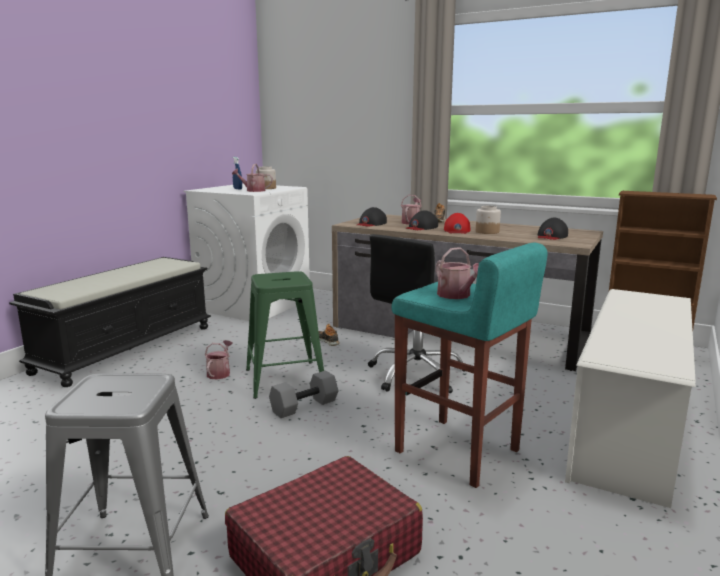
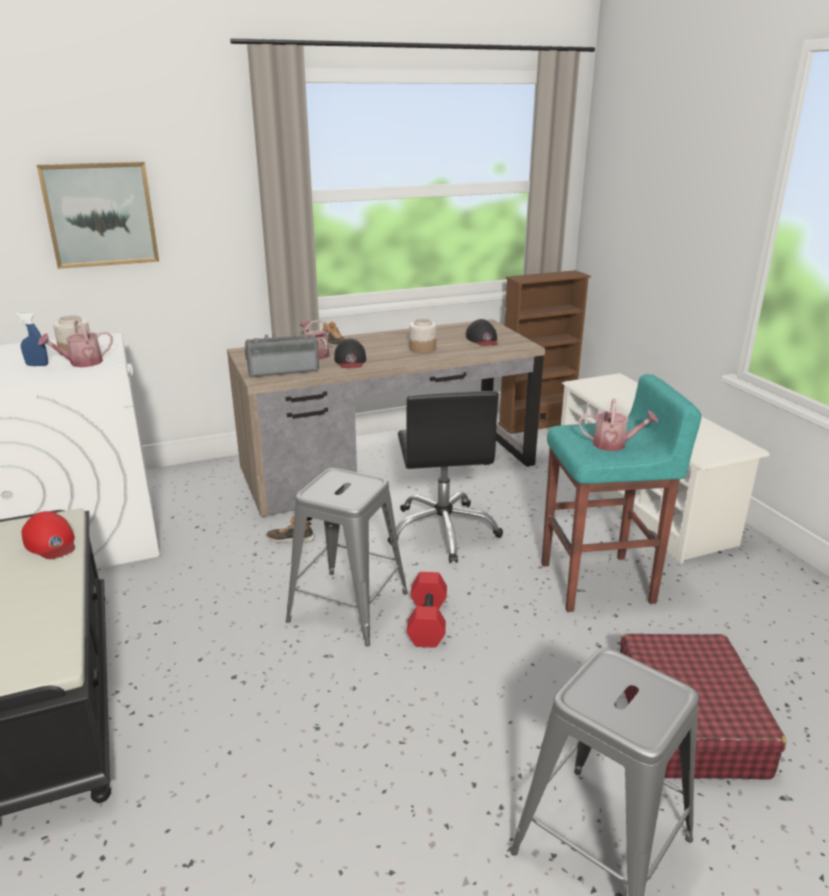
camera: 50 degrees left, 10 degrees up
watering can [205,340,233,379] -> none
green stool [246,271,324,399] -> grey stool [286,468,408,646]
grey dumbbell [269,370,338,418] -> red dumbbell [407,572,447,648]
black cap [357,207,387,227] -> radio [244,334,319,377]
red cap [444,213,471,234] -> red cap moved to [22,511,75,559]
none -> picture [37,162,159,269]

